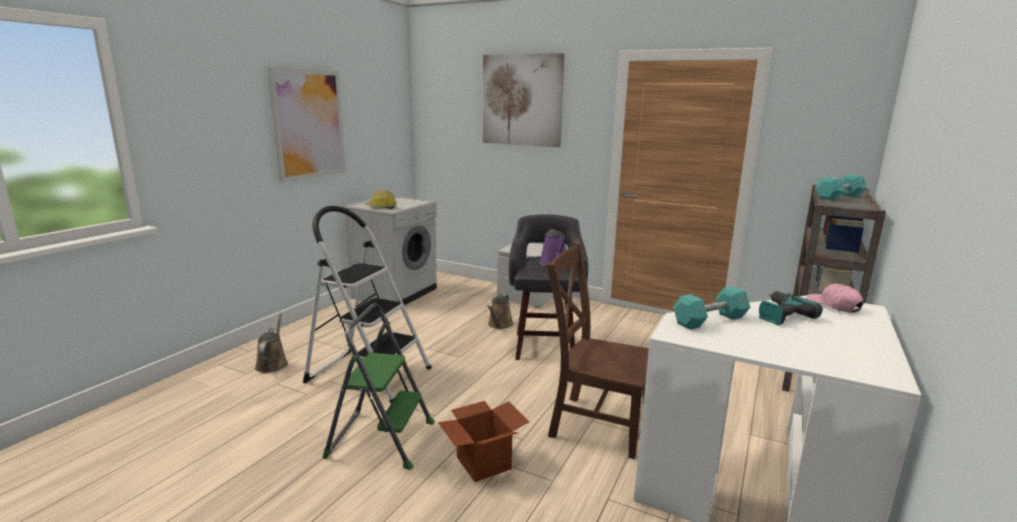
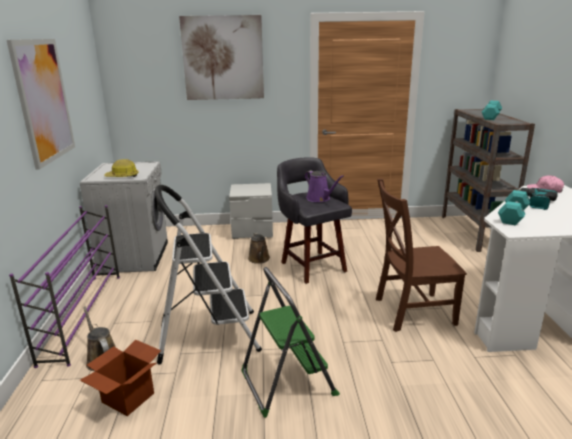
camera: 30 degrees left, 5 degrees up
cardboard box [438,401,529,482] -> cardboard box moved to [80,340,161,416]
none -> purple shoe rack [9,205,120,368]

